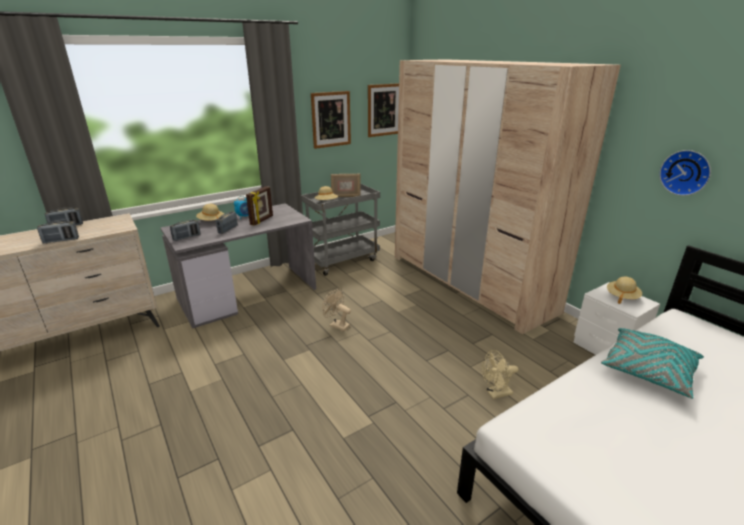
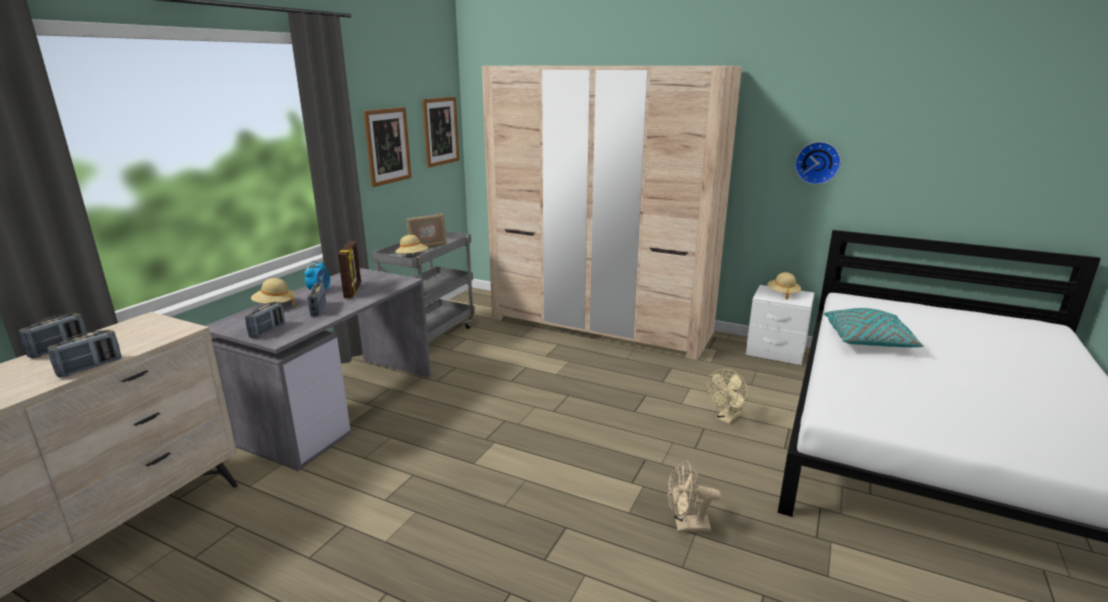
camera: 30 degrees left, 5 degrees down
beige fan [322,289,351,331] -> beige fan moved to [667,460,721,532]

